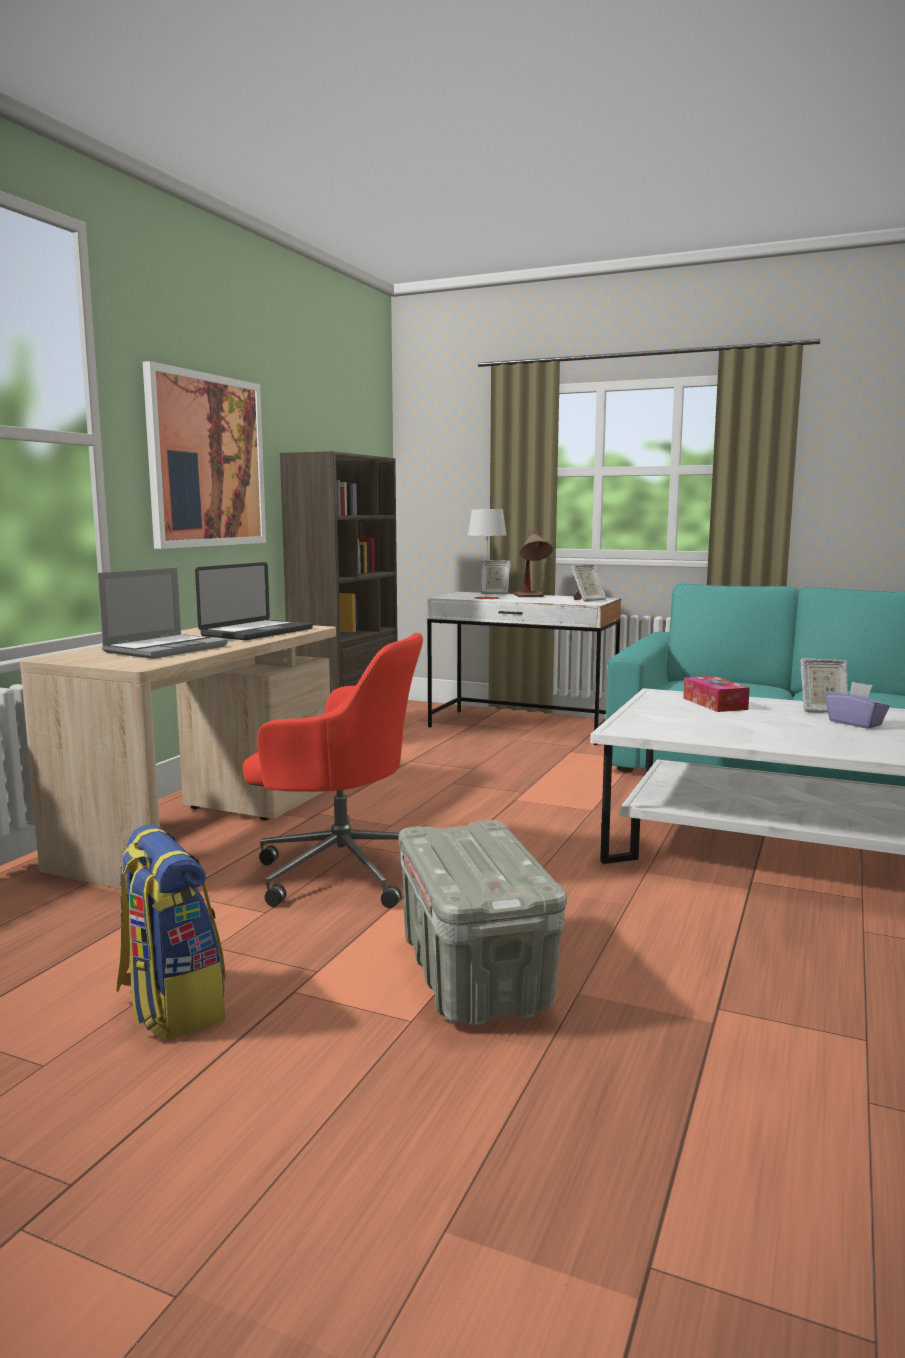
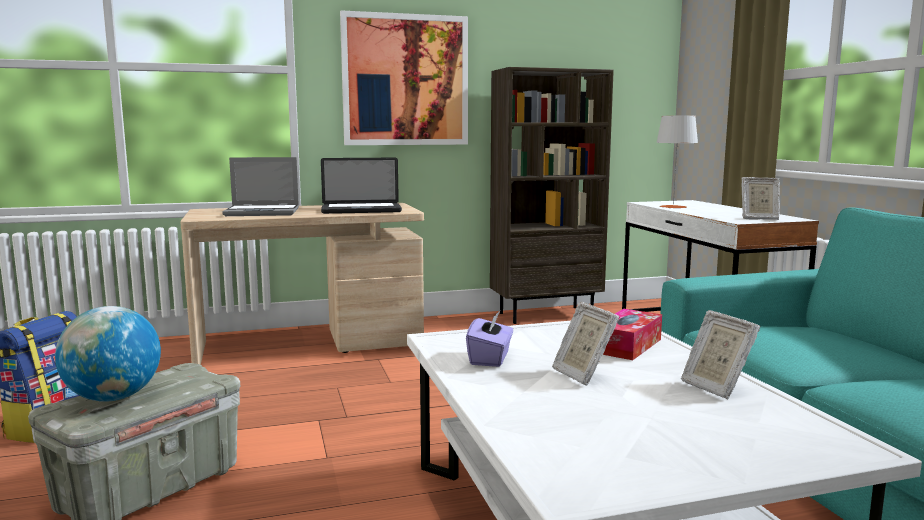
camera: 50 degrees right, 0 degrees up
red office chair [243,633,423,908] -> none
picture frame [481,560,511,594] -> picture frame moved to [552,302,620,386]
table lamp [514,527,553,597] -> none
purple tissue box [825,682,890,729] -> purple tissue box moved to [466,311,513,367]
none -> globe [55,306,161,402]

